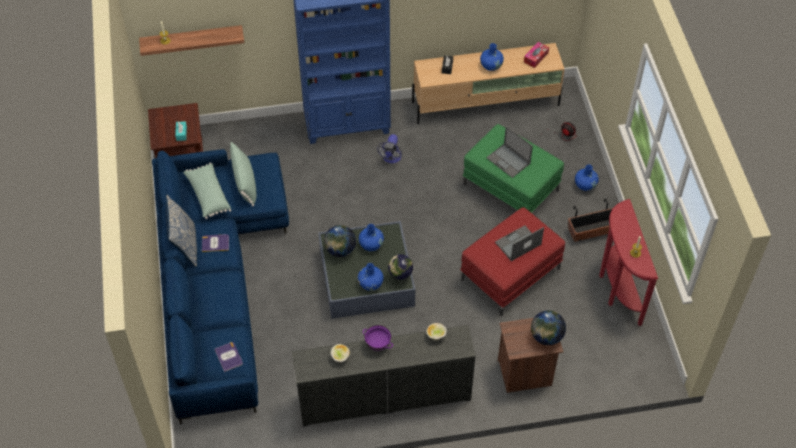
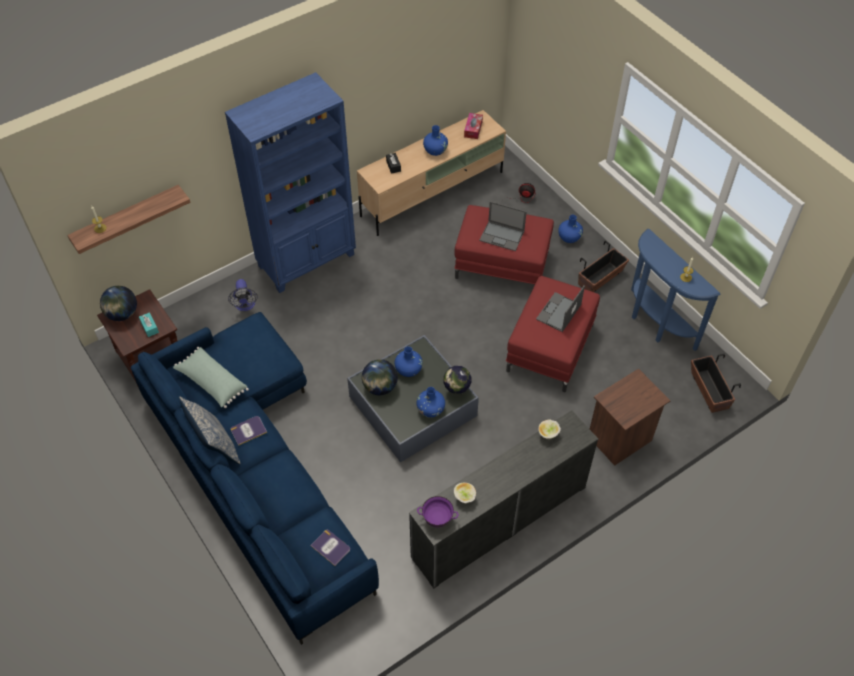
camera: 25 degrees left, 0 degrees up
green pillow [230,142,257,206] -> none
purple bowl [363,325,393,351] -> purple bowl moved to [417,496,459,527]
fan [377,134,402,163] -> fan moved to [228,279,258,311]
green ottoman [463,124,564,213] -> red ottoman [454,205,554,285]
globe [531,310,566,345] -> globe moved to [100,286,137,321]
red console table [599,199,658,326] -> blue console table [631,229,721,351]
none -> planter [691,354,741,413]

